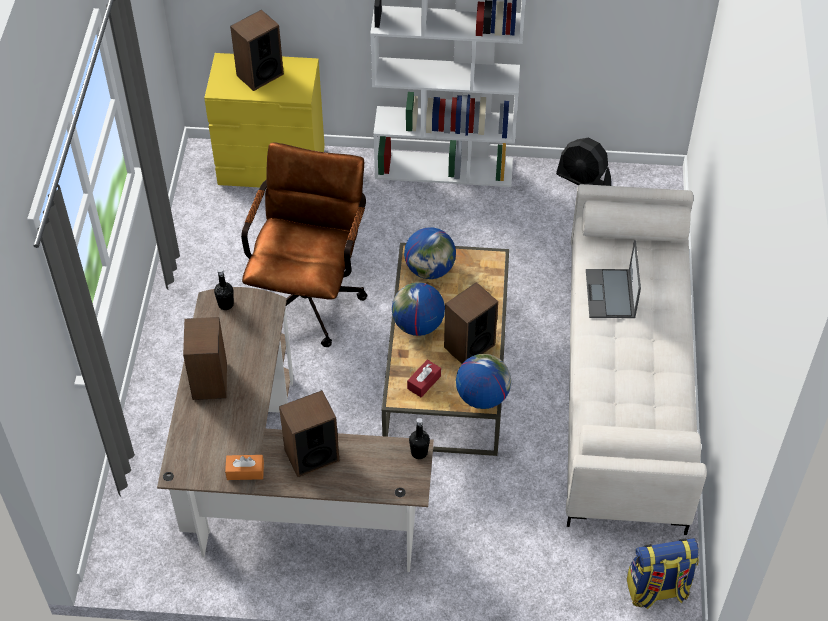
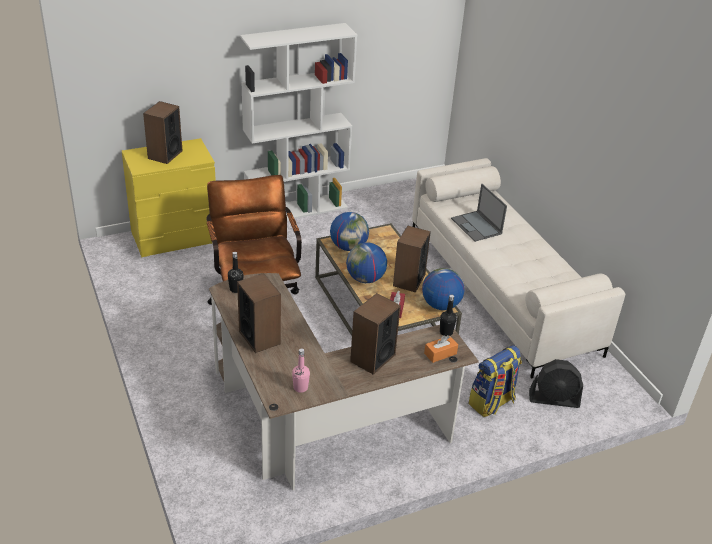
camera: 30 degrees left, 15 degrees down
orange tissue box [225,455,264,480] -> orange tissue box moved to [424,335,458,363]
black fan [556,138,611,186] -> black fan moved to [529,359,583,408]
backpack [627,538,699,609] -> backpack moved to [468,345,522,417]
none -> pink bottle [292,348,310,393]

